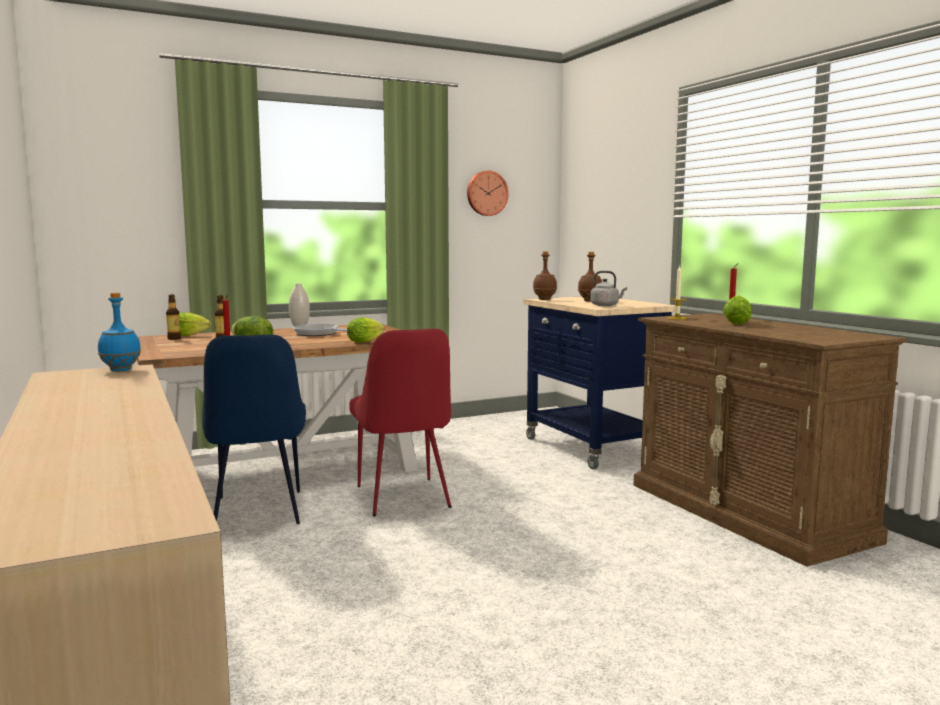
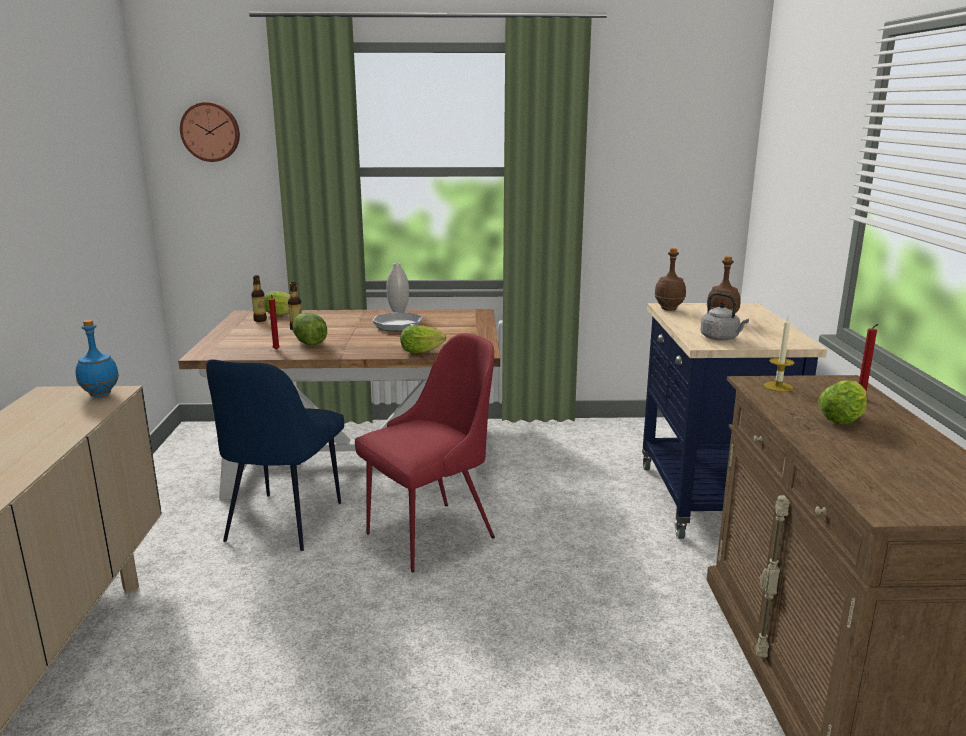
camera: 25 degrees right, 10 degrees up
red chair [349,329,451,517] -> red chair turned 135 degrees counterclockwise [355,333,495,572]
wall clock [467,171,509,216] -> wall clock moved to [180,102,240,162]

